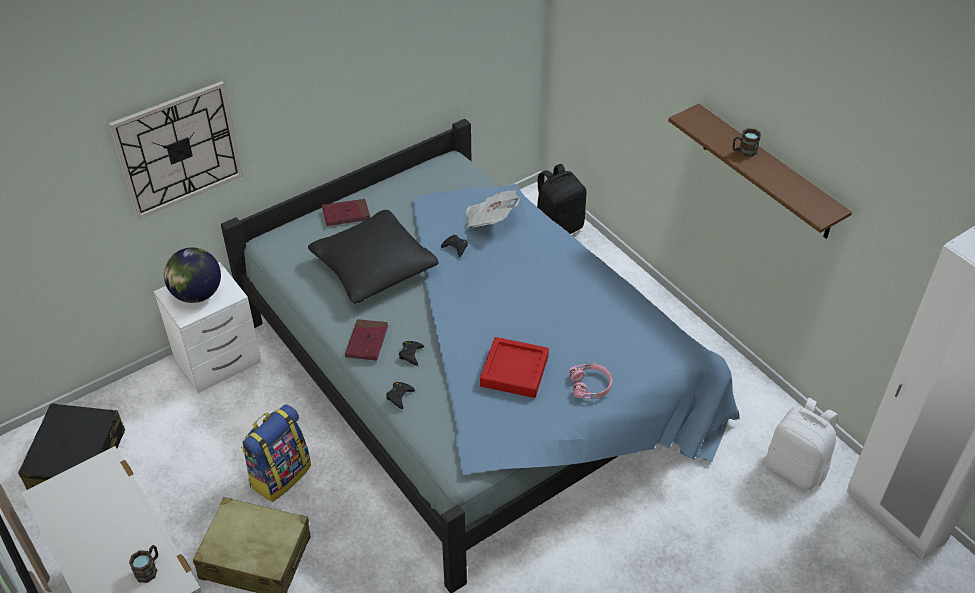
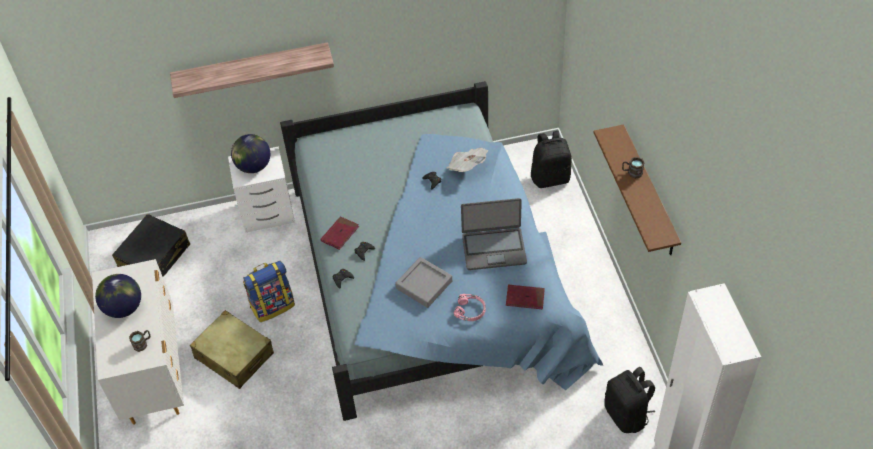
camera: 25 degrees right, 5 degrees up
wall clock [109,81,243,219] -> shelf [170,42,334,98]
black pillow [308,210,439,304] -> none
red book [322,199,370,226] -> red book moved to [506,285,545,310]
red tray [480,337,549,398] -> grey tray [395,257,452,308]
white backpack [766,398,838,490] -> black backpack [604,367,655,433]
none -> globe [95,274,141,318]
none -> laptop [461,198,527,270]

